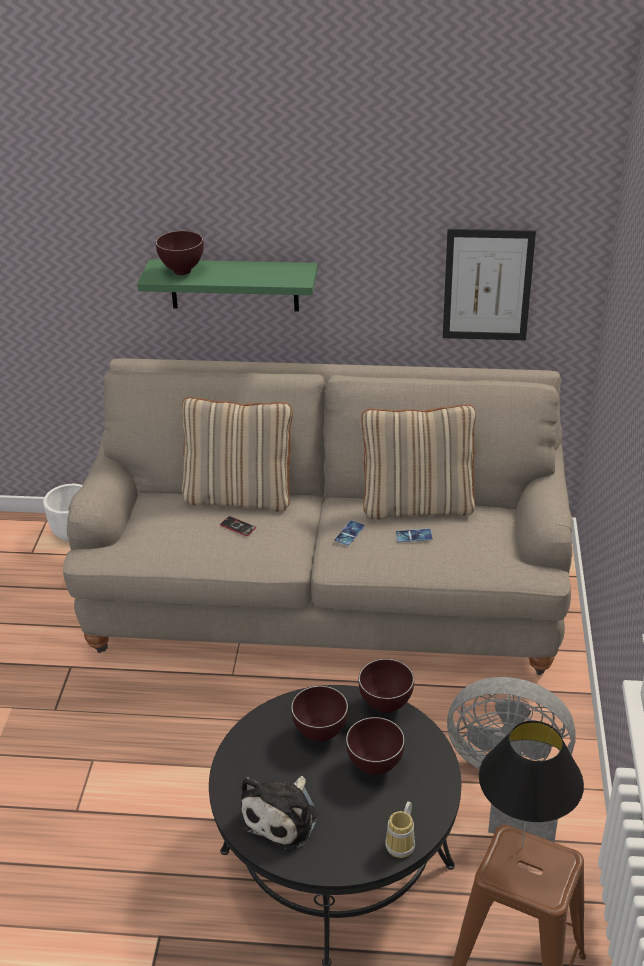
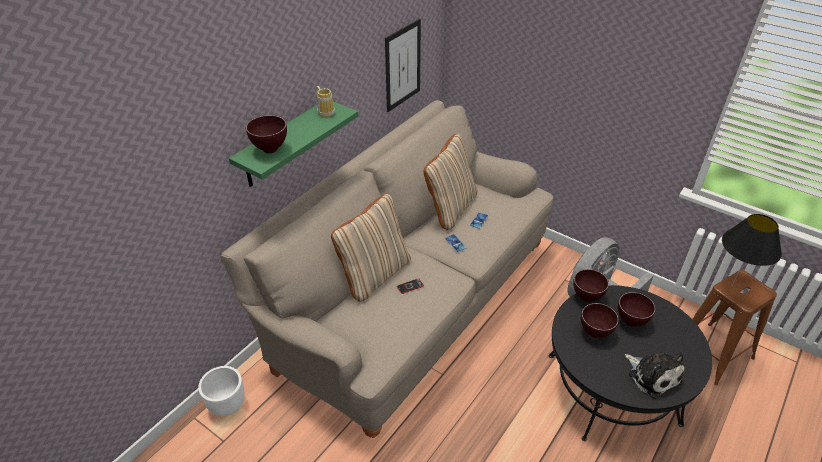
camera: 60 degrees left, 5 degrees up
mug [385,801,415,858] -> mug moved to [315,86,335,117]

